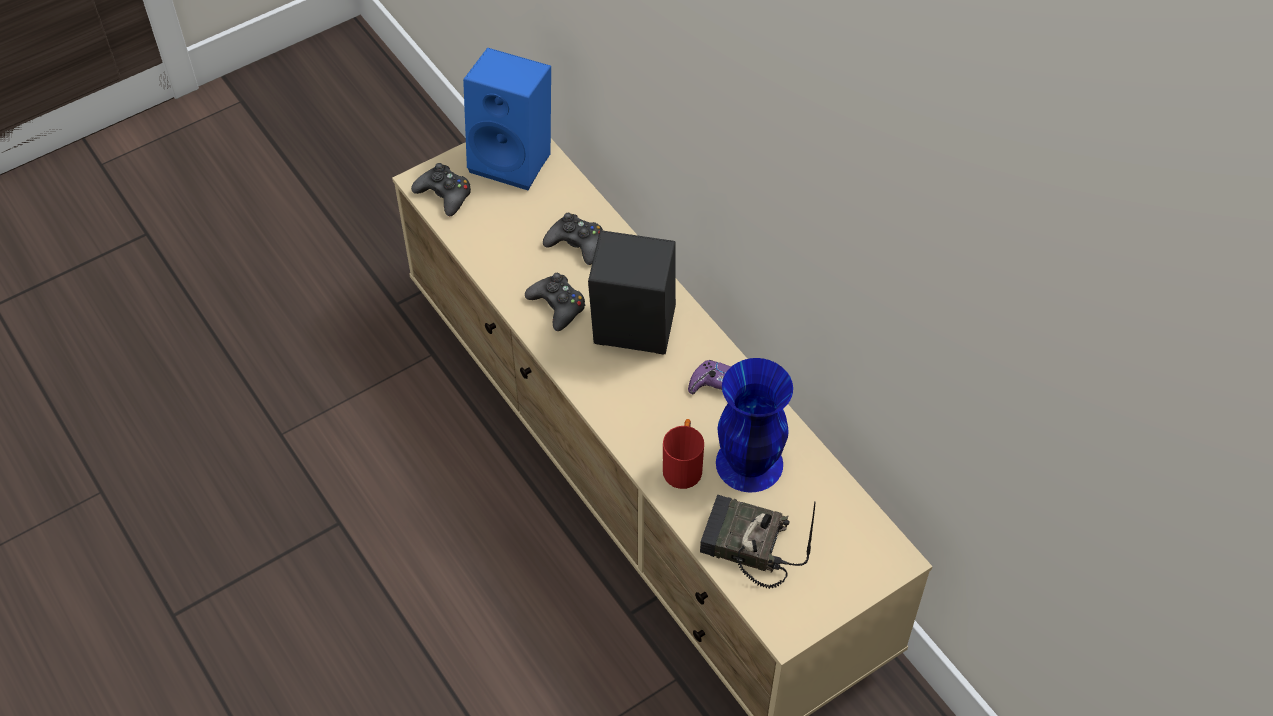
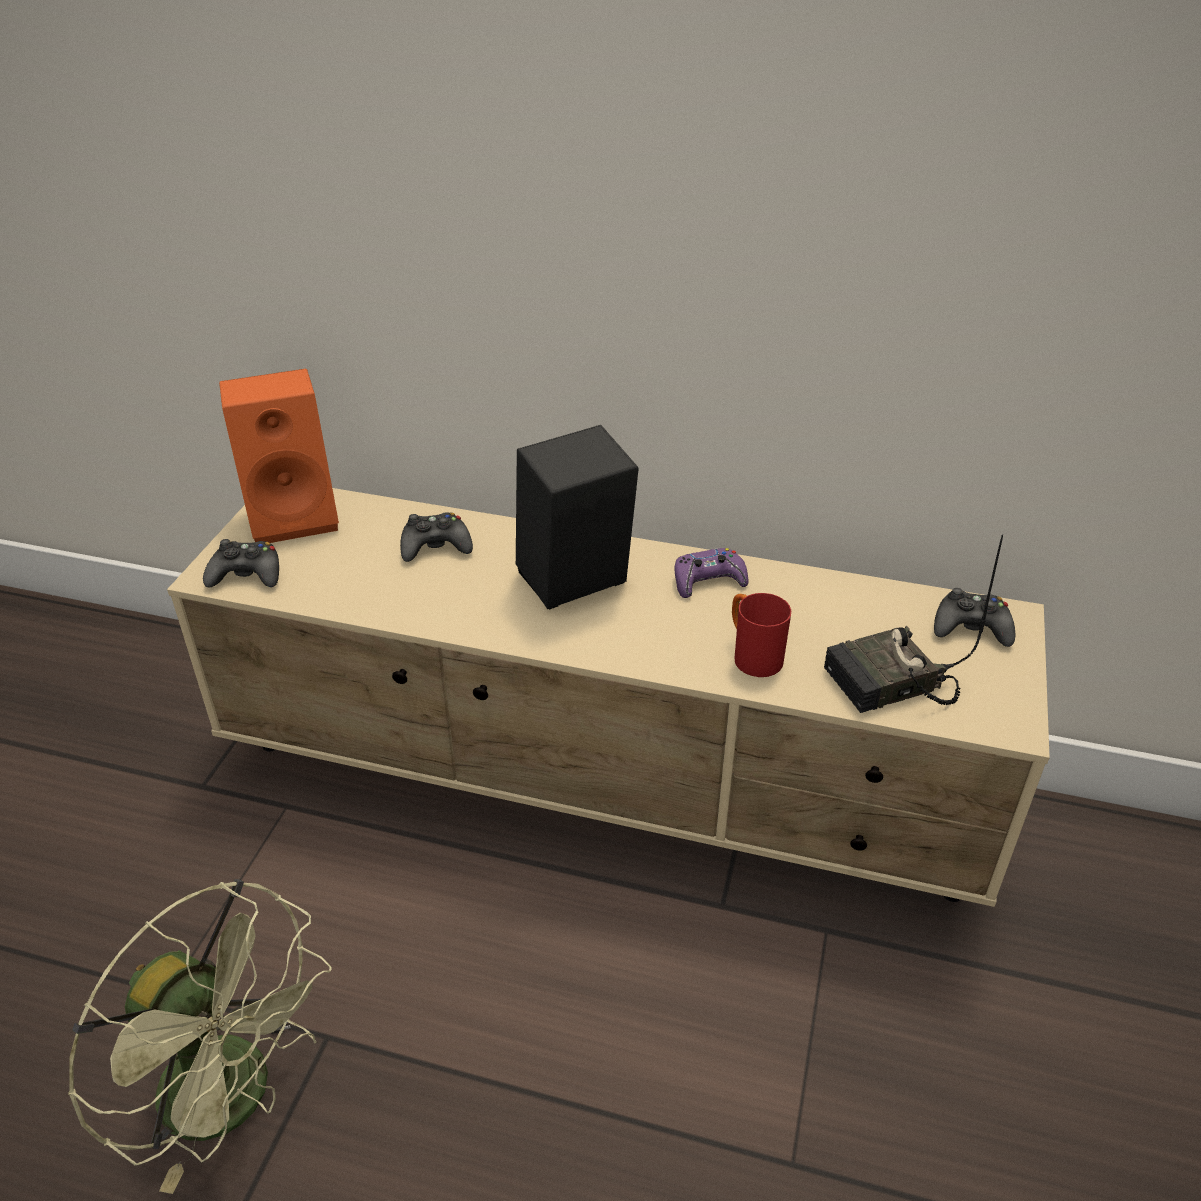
camera: 40 degrees left, 15 degrees down
blue speaker [463,48,551,190] -> orange speaker [219,369,339,543]
black game controller [525,273,586,331] -> black game controller moved to [934,588,1015,647]
blue vase [716,358,793,492] -> none
none -> green fan [68,879,332,1194]

